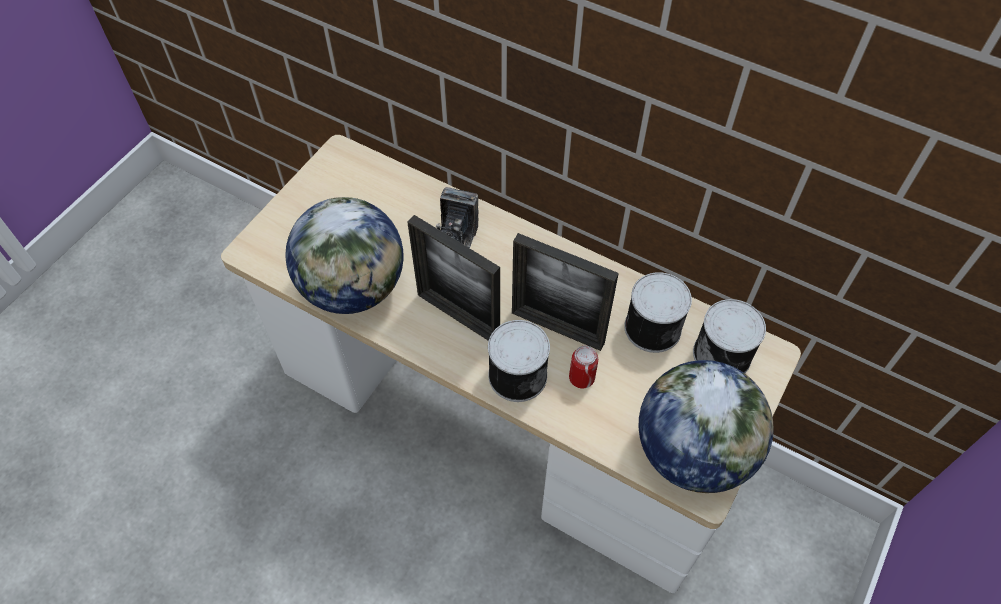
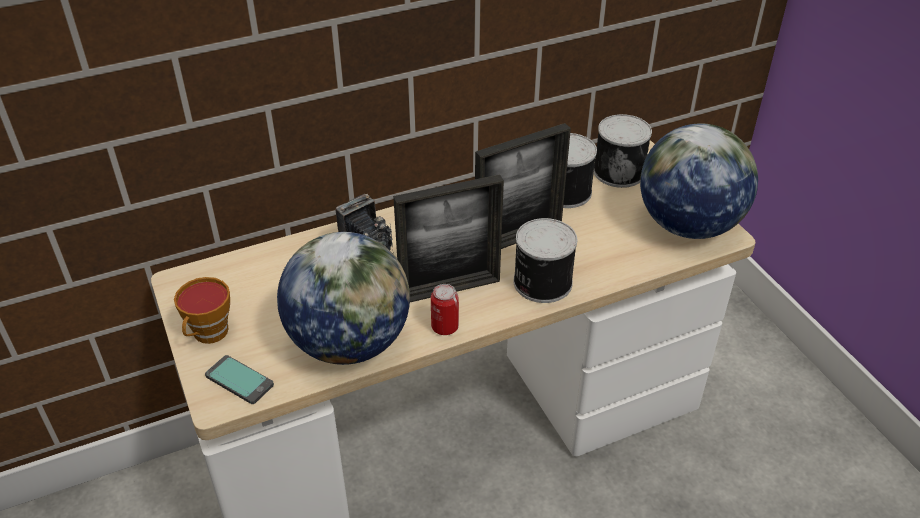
camera: 55 degrees left, 15 degrees down
can [569,346,598,388] -> can moved to [431,284,459,335]
none -> cup [174,277,230,344]
none -> phone [205,355,274,404]

